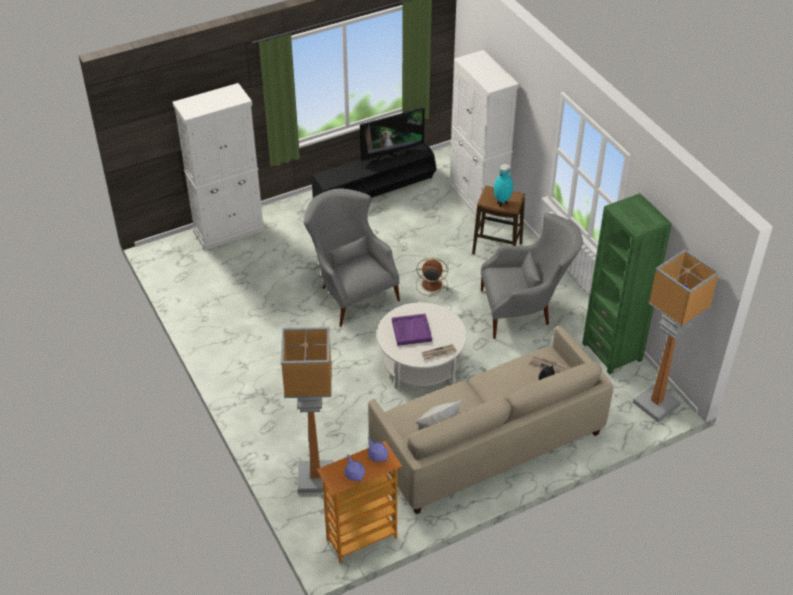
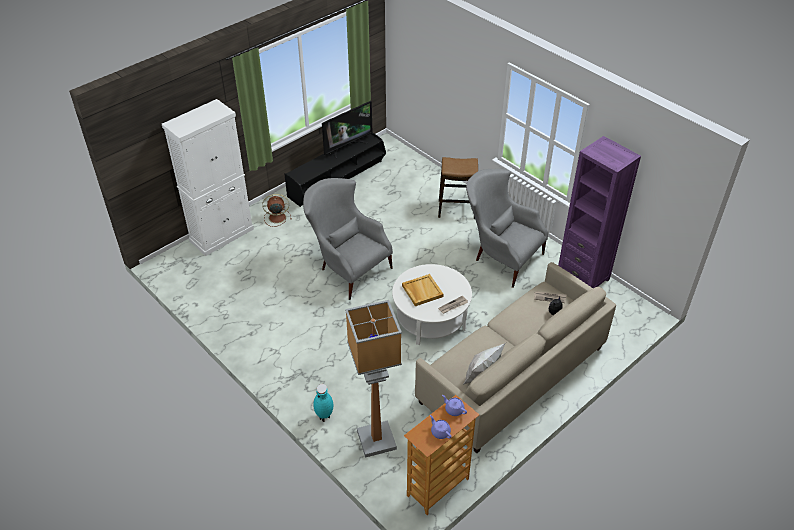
camera: 15 degrees left, 0 degrees up
purple tray [392,314,432,346] -> beige tray [402,274,443,306]
brown fan [416,257,448,295] -> brown fan moved to [262,194,292,227]
white cabinet [449,50,519,221] -> none
grey armchair [481,213,583,339] -> grey armchair turned 120 degrees counterclockwise [466,169,548,288]
turquoise vase [494,164,513,206] -> turquoise vase moved to [313,384,333,422]
green bookcase [582,193,672,375] -> purple bookcase [558,136,641,288]
floor lamp [633,249,720,422] -> none

